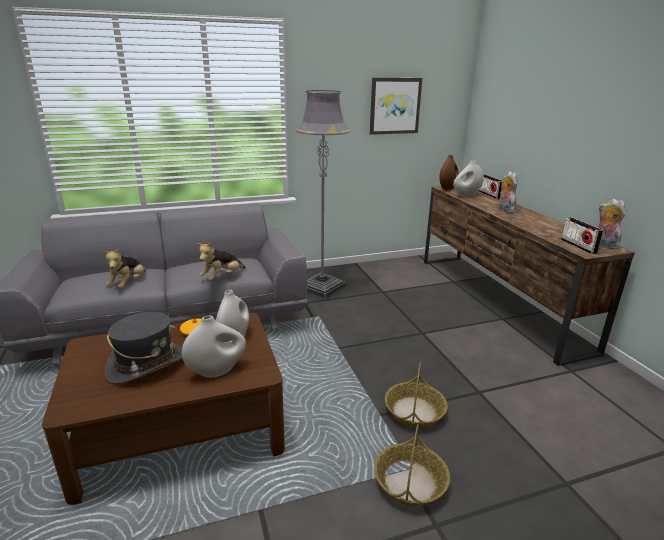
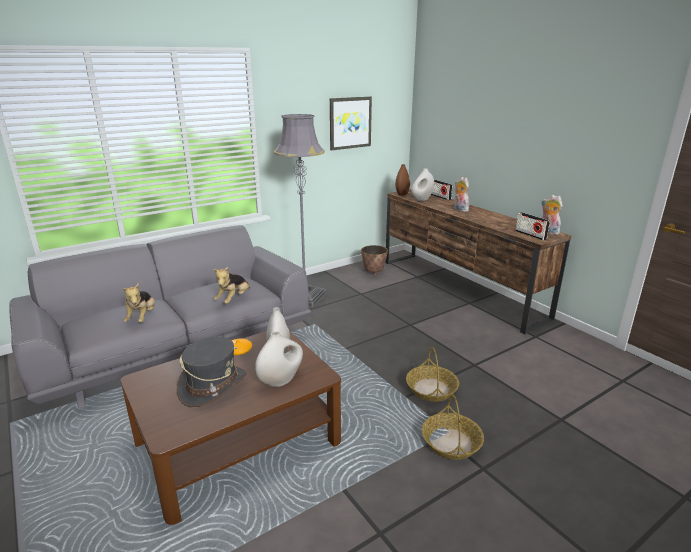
camera: 15 degrees left, 0 degrees up
none -> planter [361,245,388,276]

